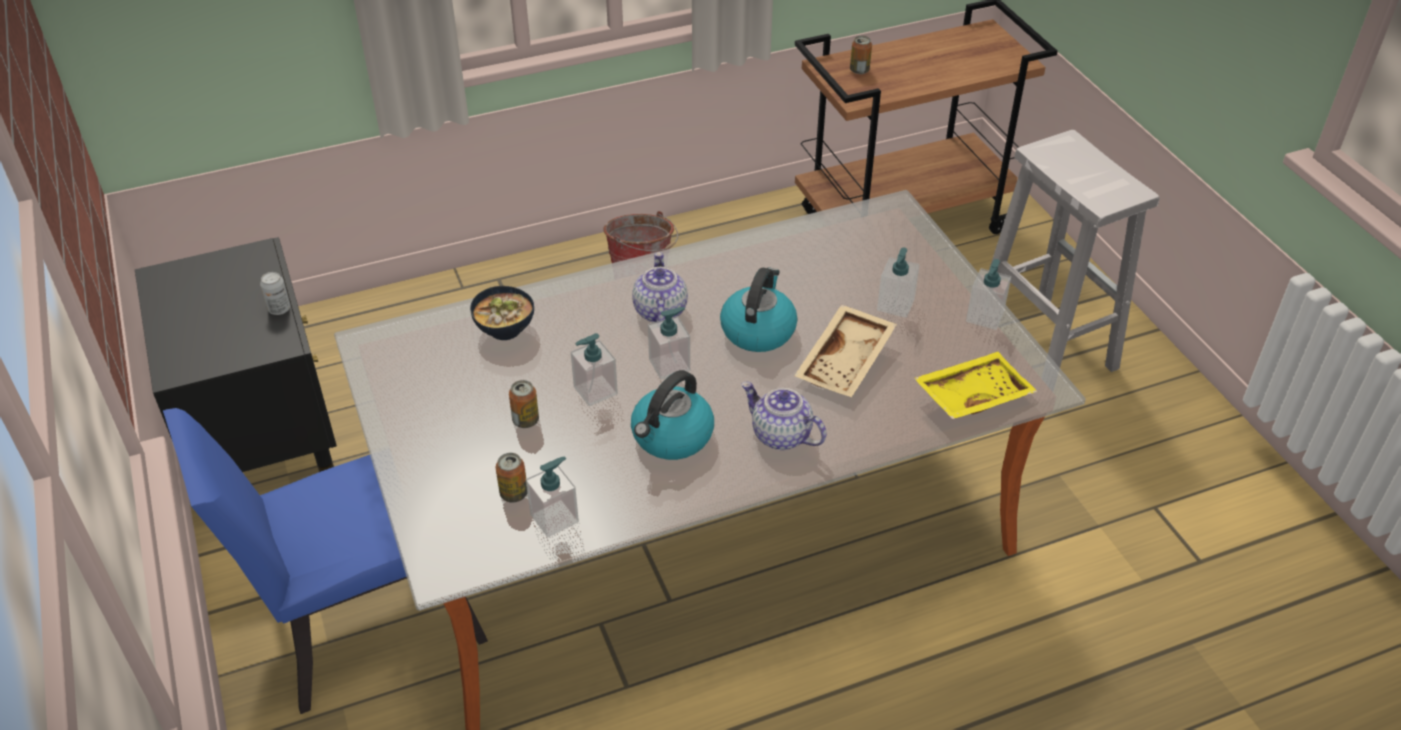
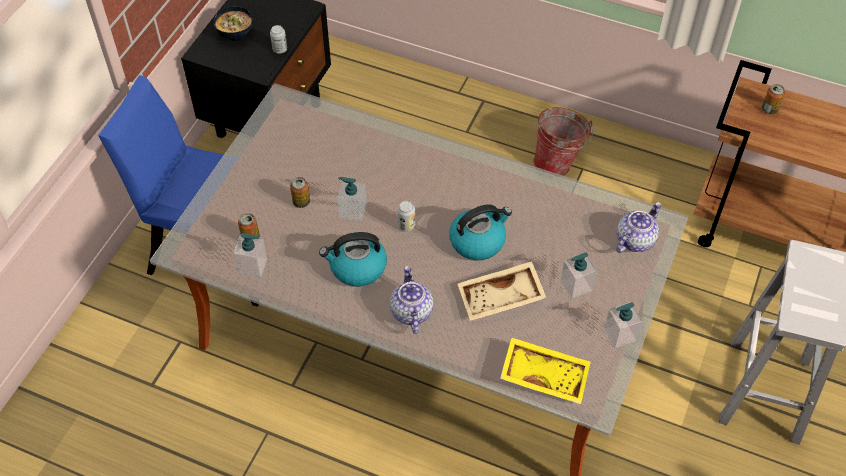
camera: 45 degrees right, 10 degrees up
bowl [470,286,534,340] -> bowl moved to [214,6,253,41]
teapot [632,252,688,322] -> teapot moved to [616,202,661,253]
soap dispenser [648,307,690,380] -> can [398,201,415,231]

